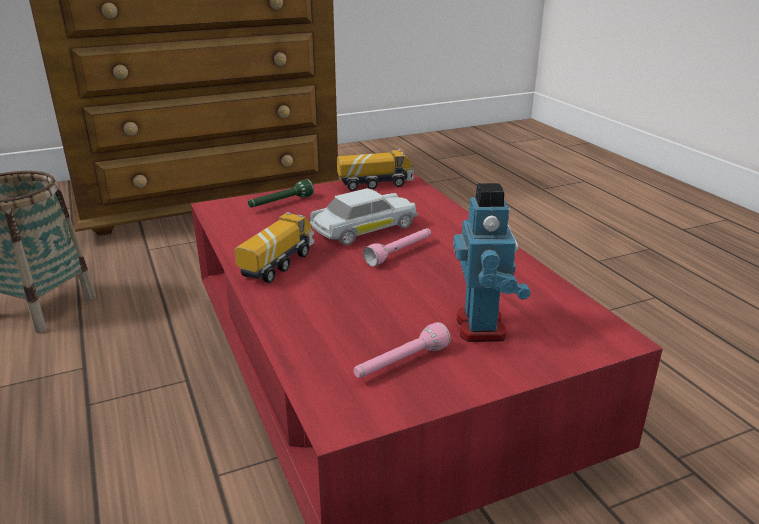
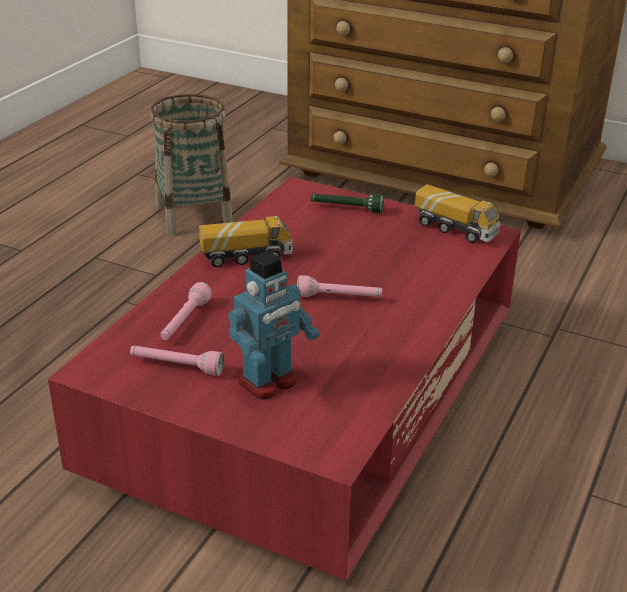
camera: 50 degrees right, 5 degrees up
white toy car [310,188,418,245] -> none
none -> pink flashlight [160,282,212,340]

